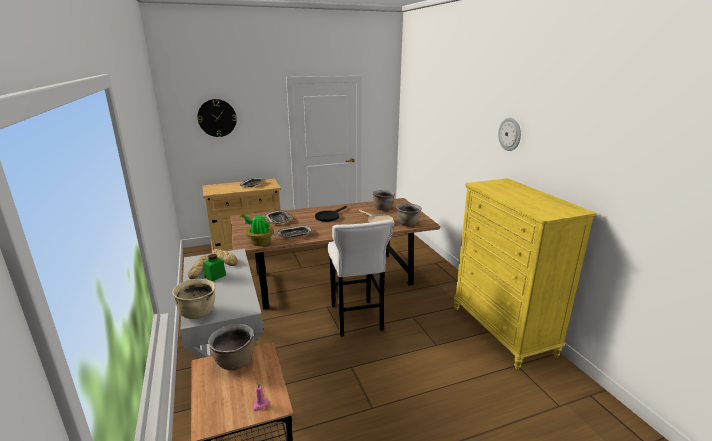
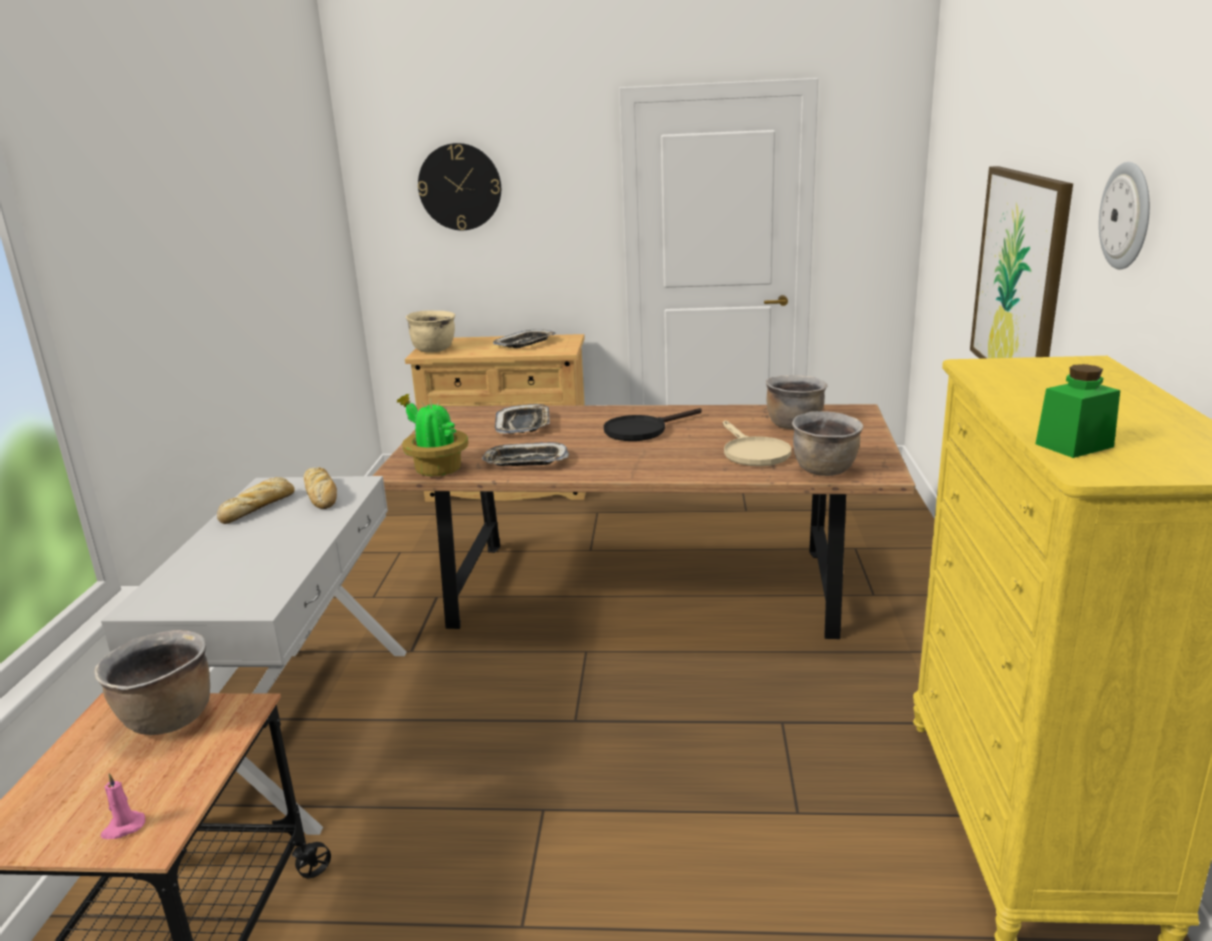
camera: 25 degrees right, 0 degrees up
beige cooking pot [172,279,215,319] -> beige cooking pot moved to [406,310,455,353]
green jar [203,254,226,281] -> green jar moved to [1035,364,1120,458]
white stool [328,220,394,337] -> none
none -> picture [970,166,1073,359]

